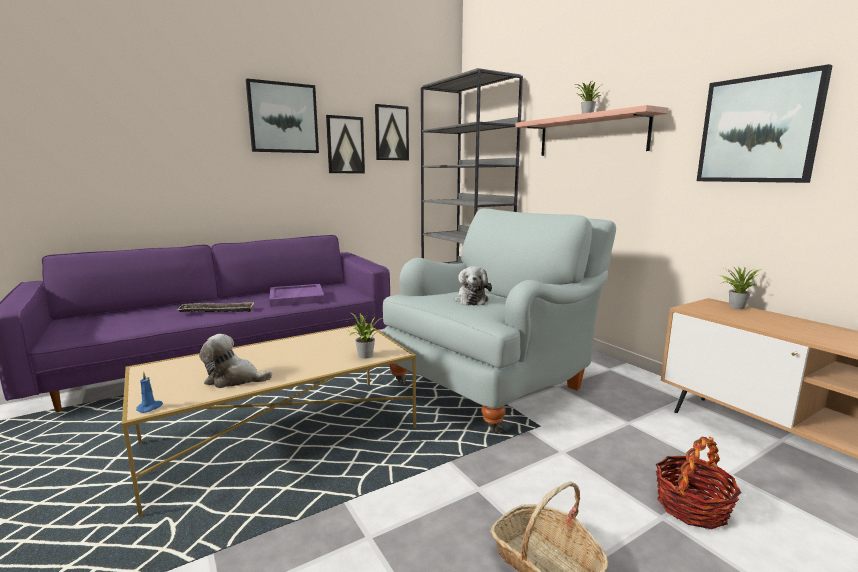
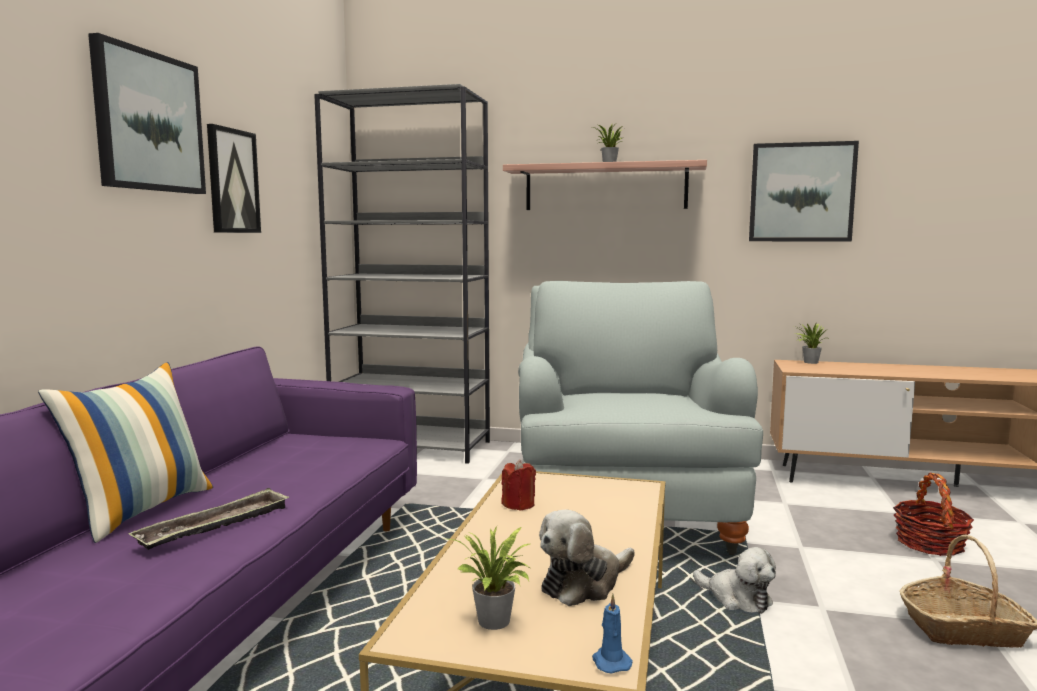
camera: 45 degrees left, 5 degrees down
purple tray [269,284,325,307] -> none
potted plant [347,313,382,359] -> potted plant moved to [449,526,530,630]
picture [375,104,409,160] -> none
plush toy [455,266,492,305] -> plush toy moved to [693,547,776,614]
none -> pillow [38,362,213,543]
none -> red candle [501,460,536,511]

